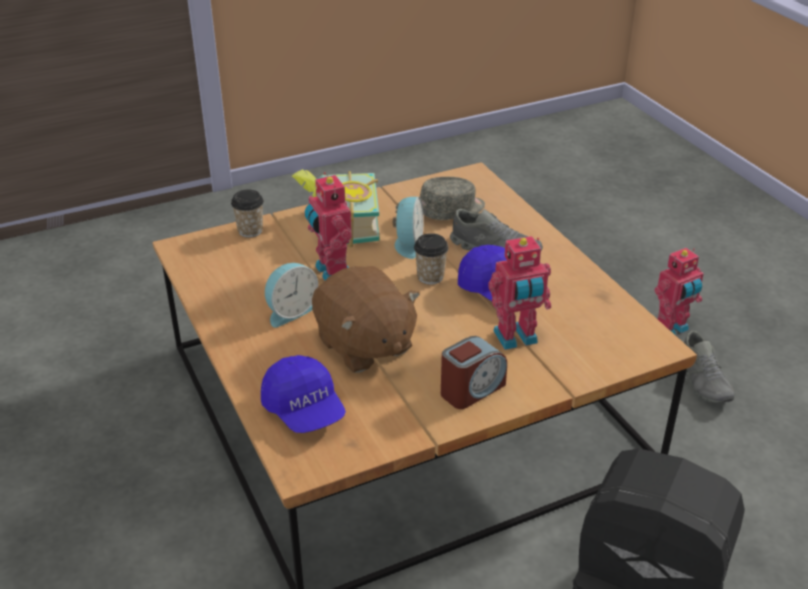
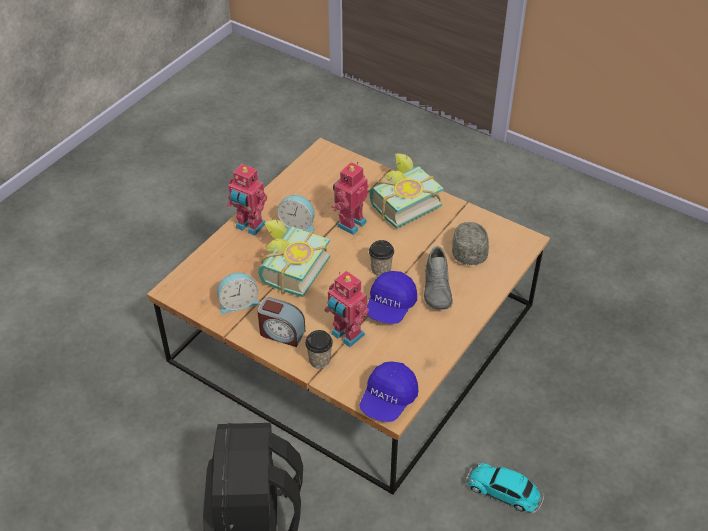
camera: 60 degrees right, 10 degrees up
cup [231,190,264,237] -> cup moved to [305,330,333,369]
blue cap [261,355,346,433] -> blue cap moved to [359,361,418,422]
brown plush toy [312,266,420,373] -> book [258,220,330,297]
alarm clock [393,197,424,259] -> alarm clock moved to [217,273,260,314]
grey cap [420,177,485,220] -> grey cap turned 120 degrees counterclockwise [452,222,489,265]
toy robot [654,248,704,335] -> toy robot moved to [227,164,267,236]
grey shoe [684,331,735,403] -> toy car [466,463,544,513]

